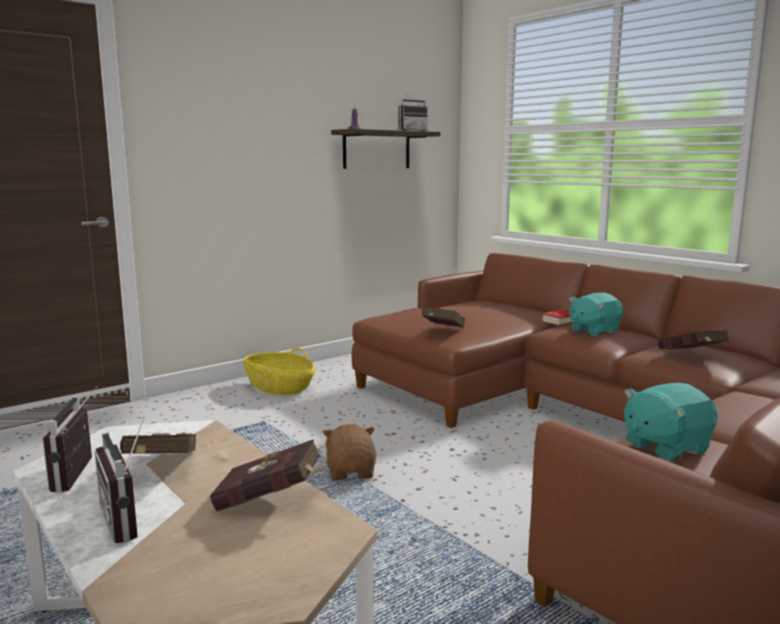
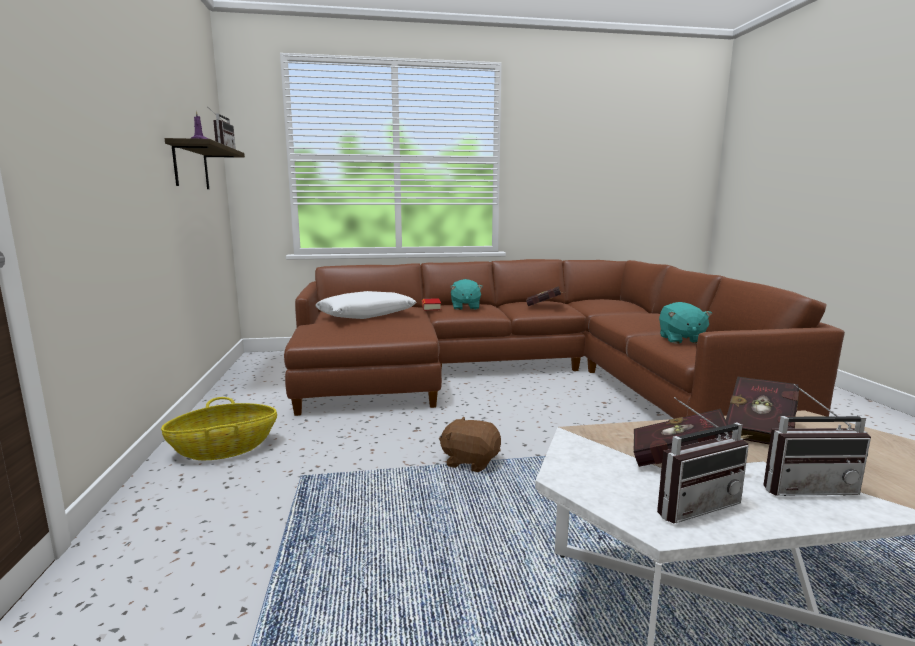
camera: 60 degrees left, 0 degrees up
radio [42,386,98,493] -> radio turned 45 degrees counterclockwise [657,397,749,524]
red book [422,307,465,328] -> none
none -> white pillow [315,291,416,319]

